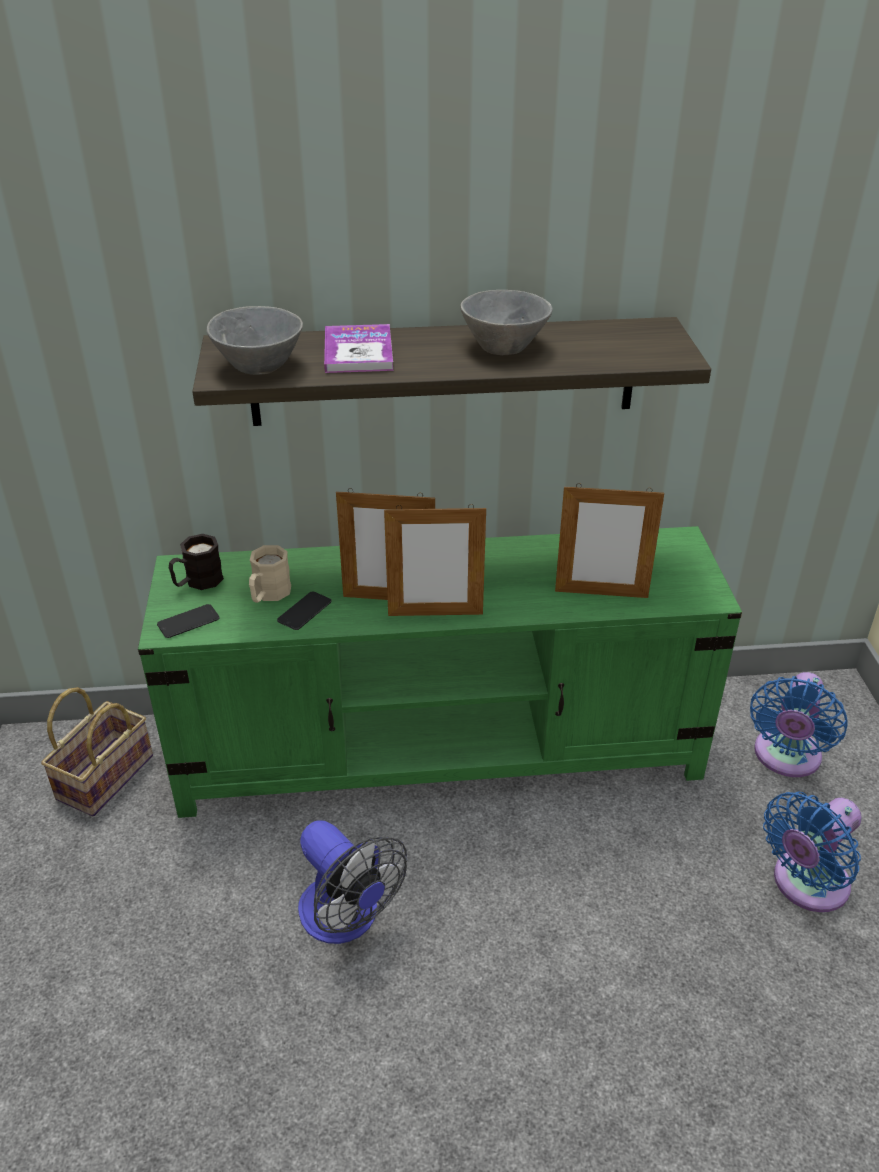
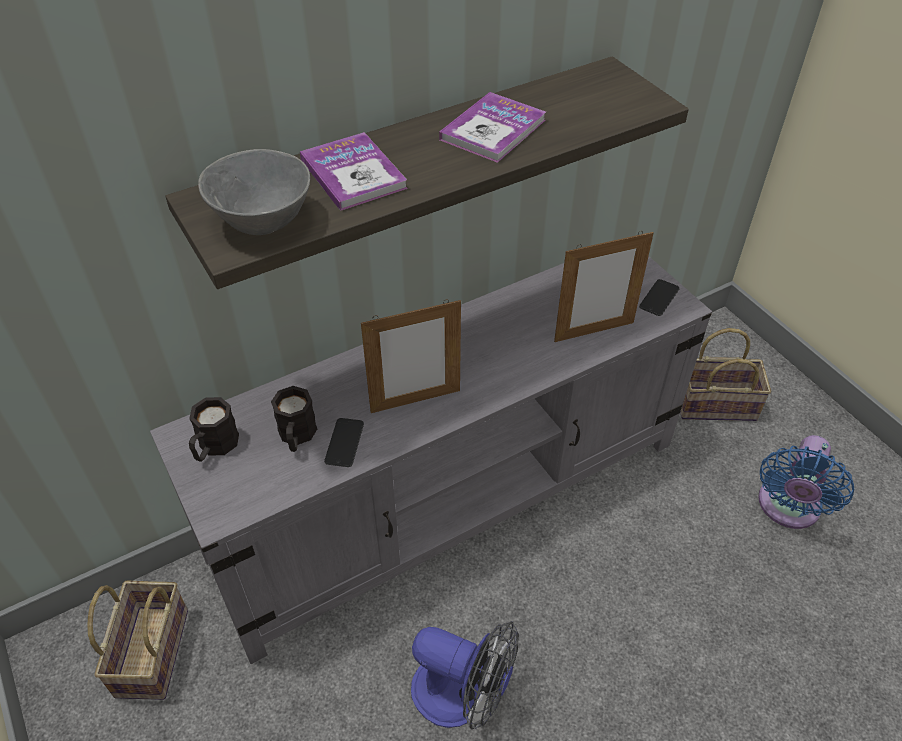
camera: 25 degrees left, 10 degrees up
green tv stand [138,526,742,818] -> grey tv stand [150,256,712,664]
phone [157,604,220,638] -> phone moved to [639,279,680,316]
beige mug [249,545,291,603] -> black mug [271,386,317,452]
picture frame [384,504,486,616] -> none
grey bowl [461,290,553,355] -> book [439,92,546,163]
blue fan [750,672,847,777] -> basket [680,328,771,421]

